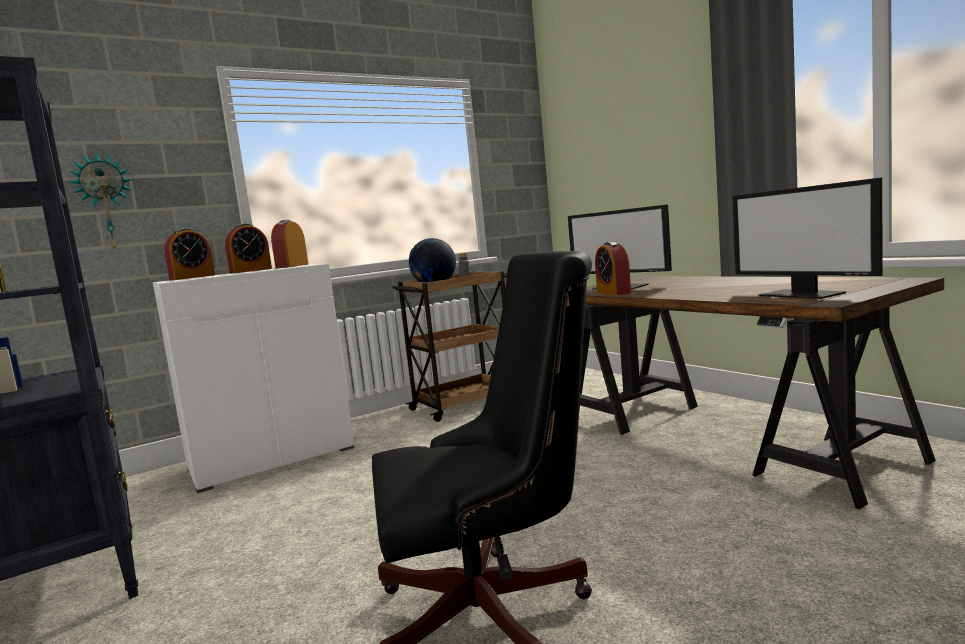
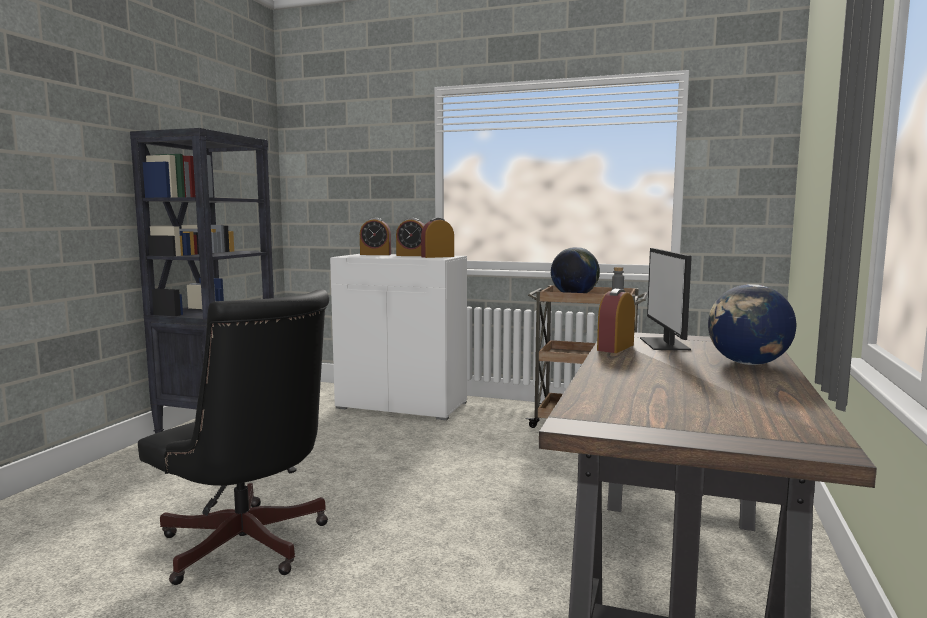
camera: 50 degrees right, 0 degrees up
wall clock [69,153,132,250] -> none
monitor [732,178,883,299] -> none
none -> globe [708,284,796,365]

